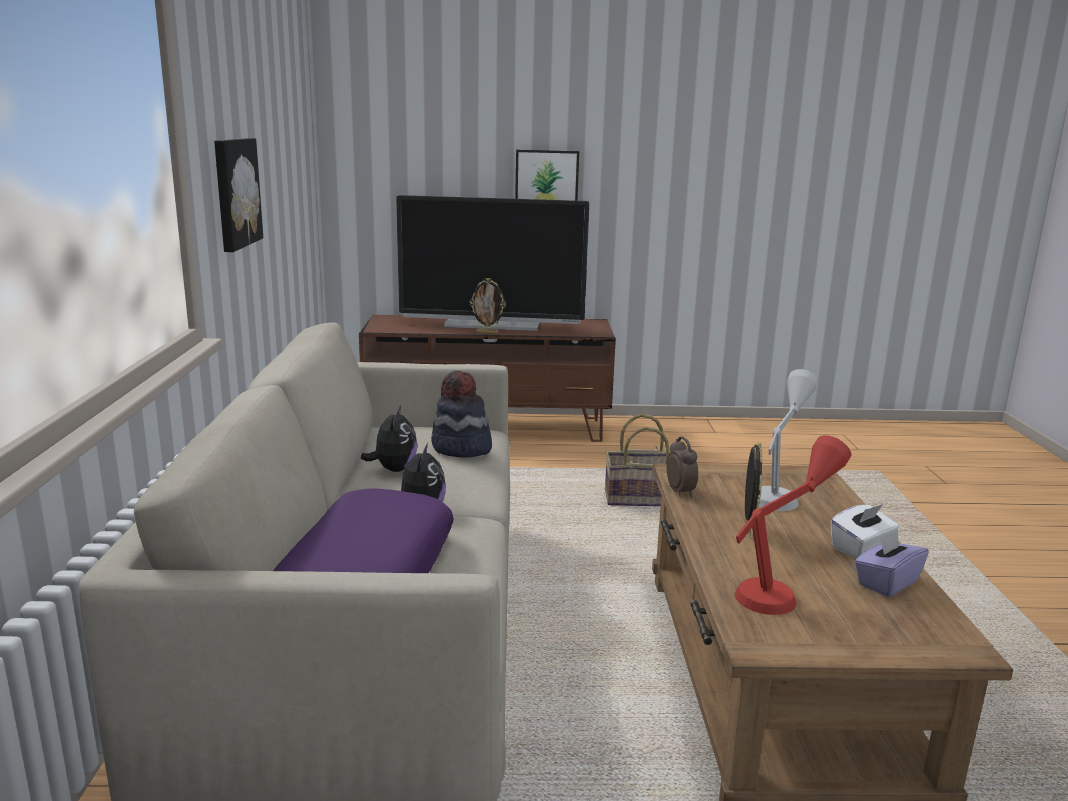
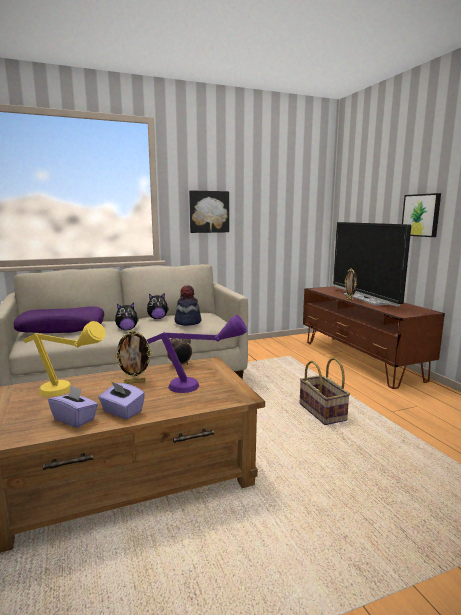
camera: 70 degrees right, 5 degrees down
red table lamp [735,435,851,615] -> yellow table lamp [24,321,106,397]
grey table lamp [759,369,818,511] -> purple table lamp [147,315,247,393]
white tissue box [831,504,899,559] -> purple tissue box [98,381,145,419]

